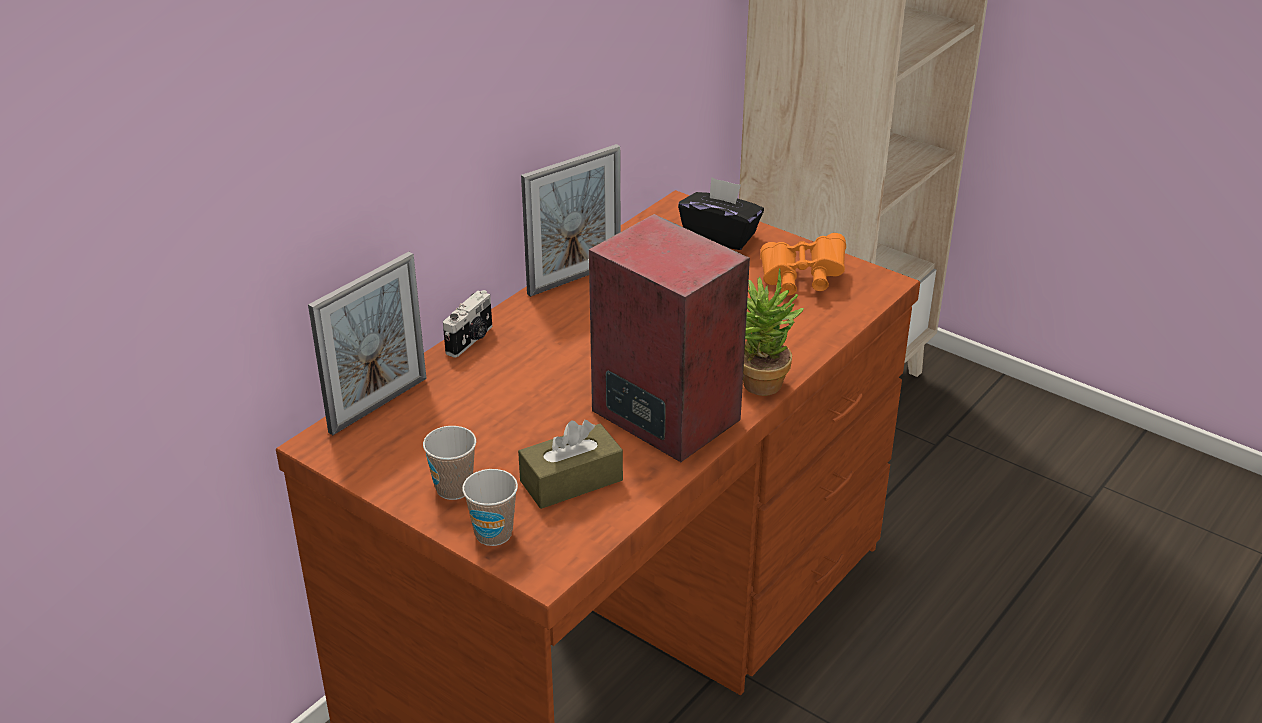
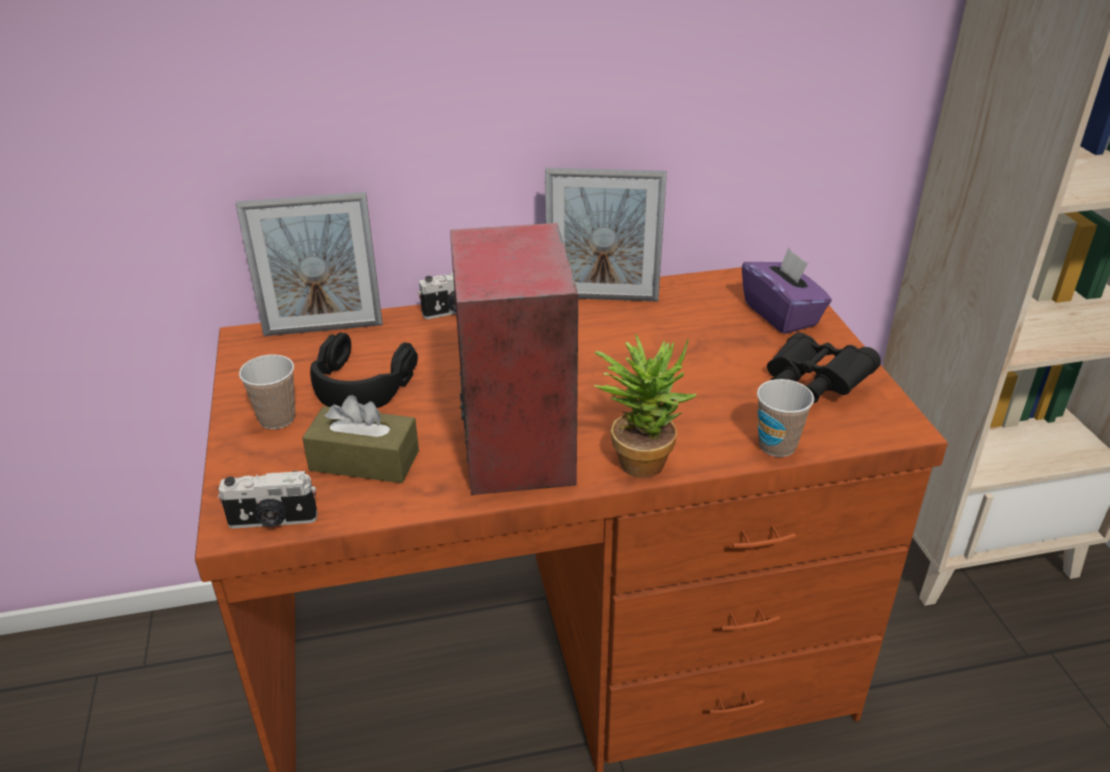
camera: 40 degrees right, 0 degrees up
cup [462,469,518,546] -> cup moved to [757,379,814,457]
black tissue box [678,177,764,250] -> purple tissue box [742,247,832,334]
orange binoculars [760,233,846,296] -> black binoculars [767,333,881,403]
none -> camera [218,471,318,529]
none -> black headphones [310,332,418,408]

